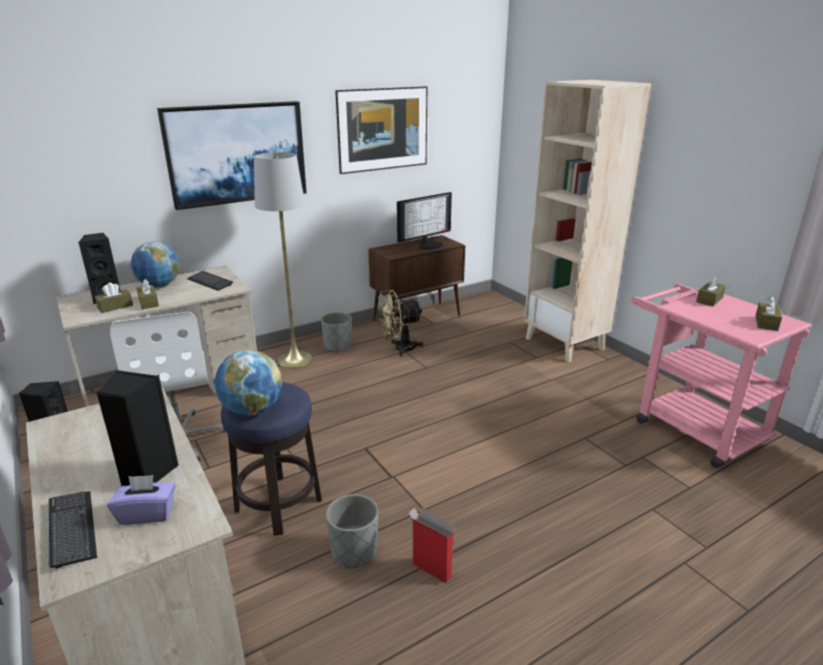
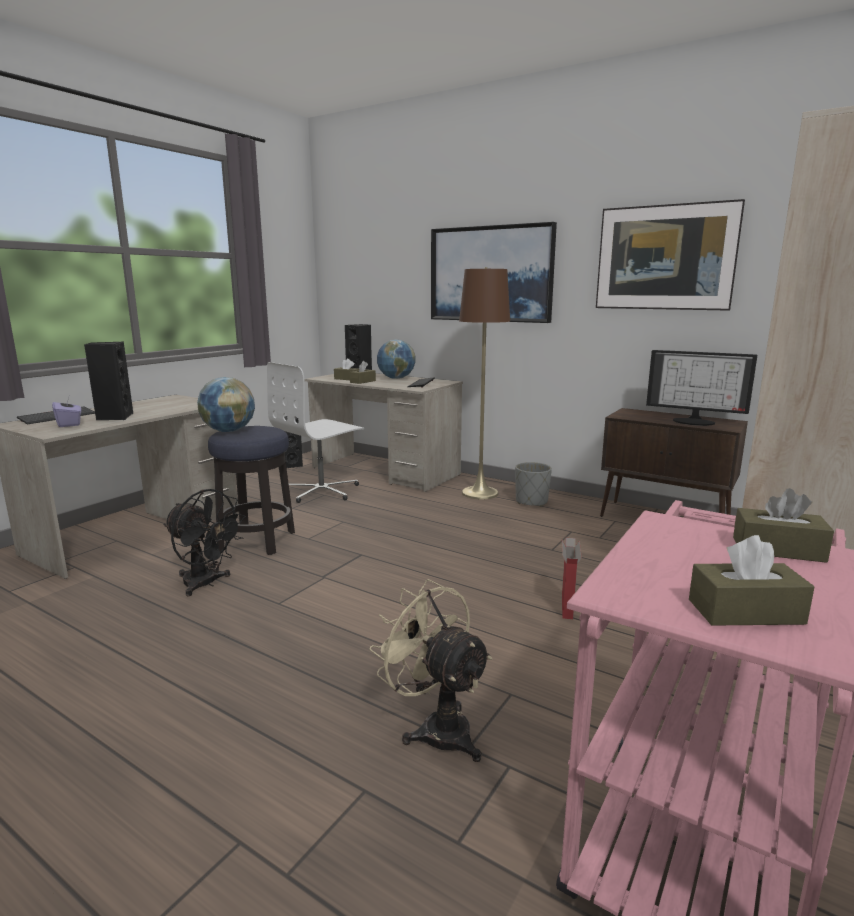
camera: 65 degrees right, 10 degrees down
grey floor lamp [254,152,312,369] -> brown floor lamp [459,267,510,499]
grey planter [326,494,378,569] -> black fan [164,489,246,596]
beige fan [378,290,423,357] -> beige fan moved to [369,579,492,762]
cardboard box [409,508,456,583] -> cardboard box moved to [562,538,582,619]

